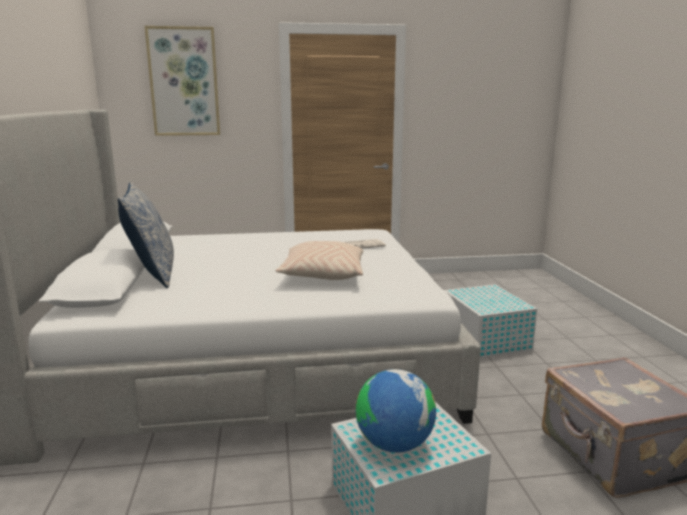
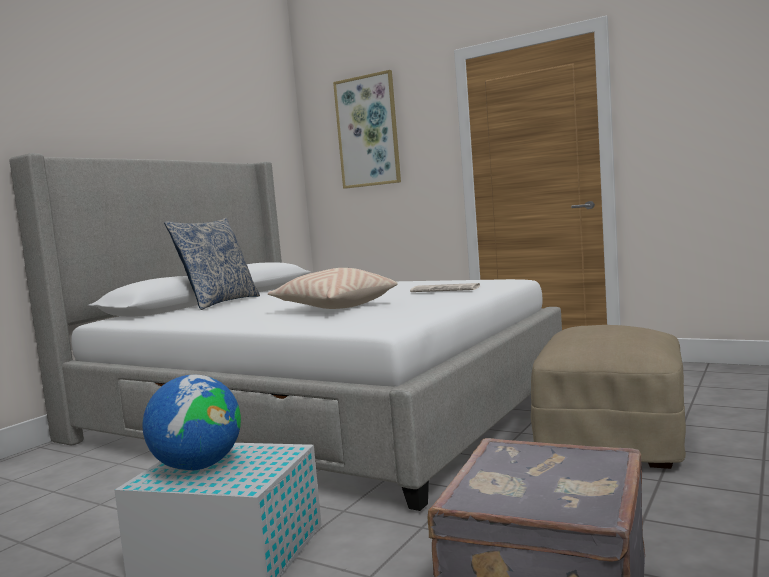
camera: 40 degrees right, 10 degrees down
white storage box [444,284,537,359] -> beige ottoman [531,325,686,469]

